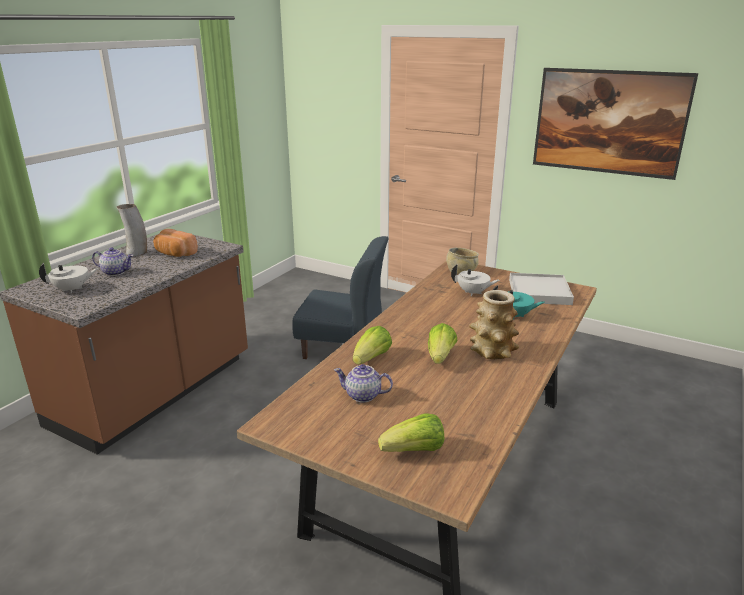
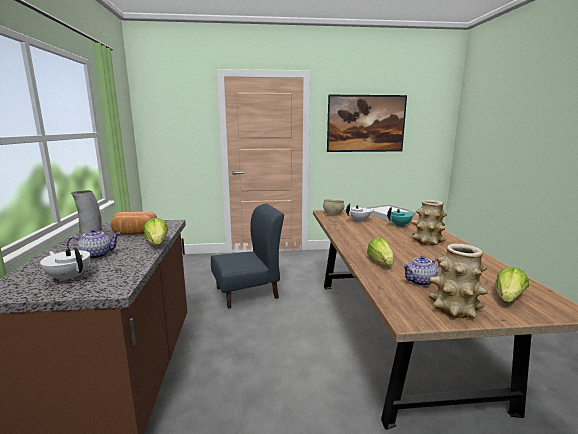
camera: 35 degrees left, 10 degrees down
white teapot [39,263,99,293] -> white teapot turned 90 degrees counterclockwise [40,247,90,282]
lettuce [428,323,458,364] -> lettuce moved to [144,218,169,245]
none -> vase [429,244,488,319]

